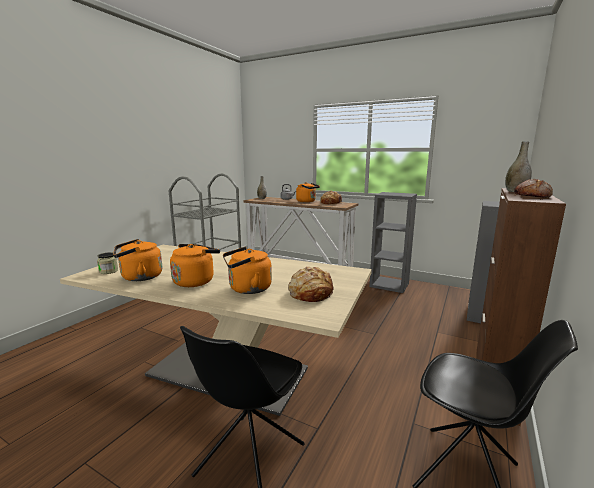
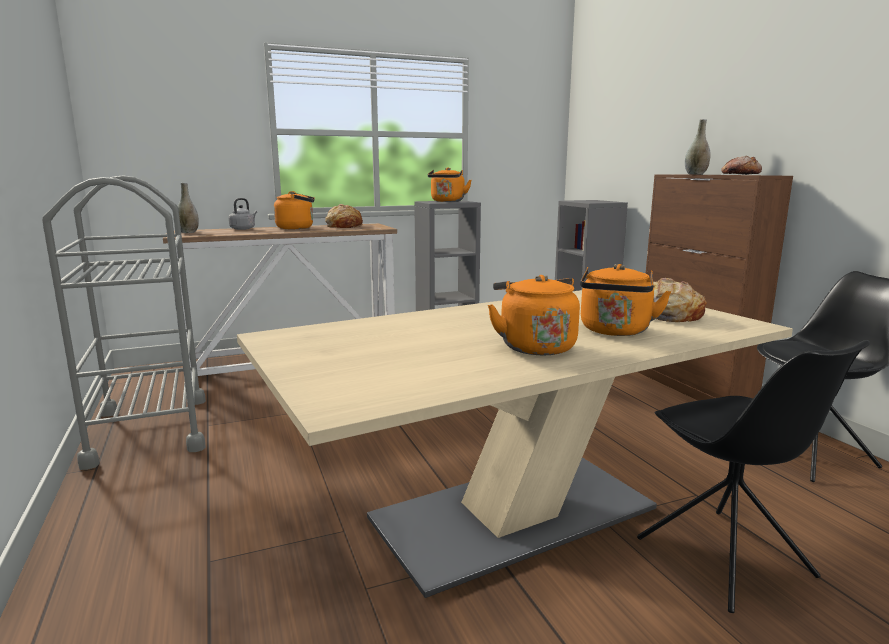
camera: 50 degrees left, 0 degrees up
jar [97,252,118,274] -> none
orange kettle [113,239,163,281] -> orange kettle moved to [428,167,472,202]

